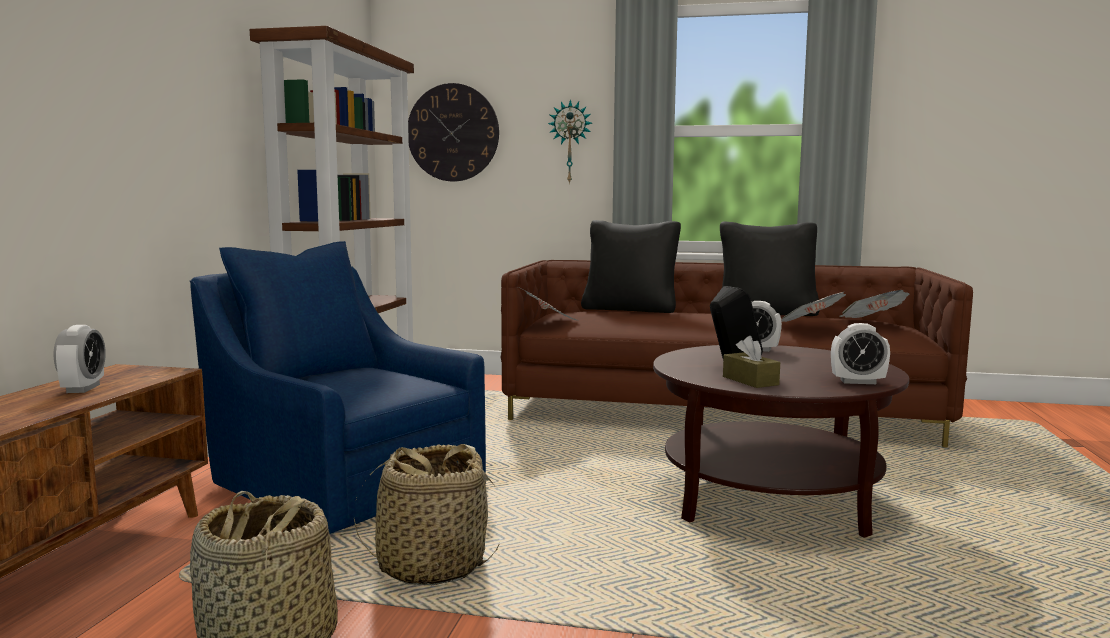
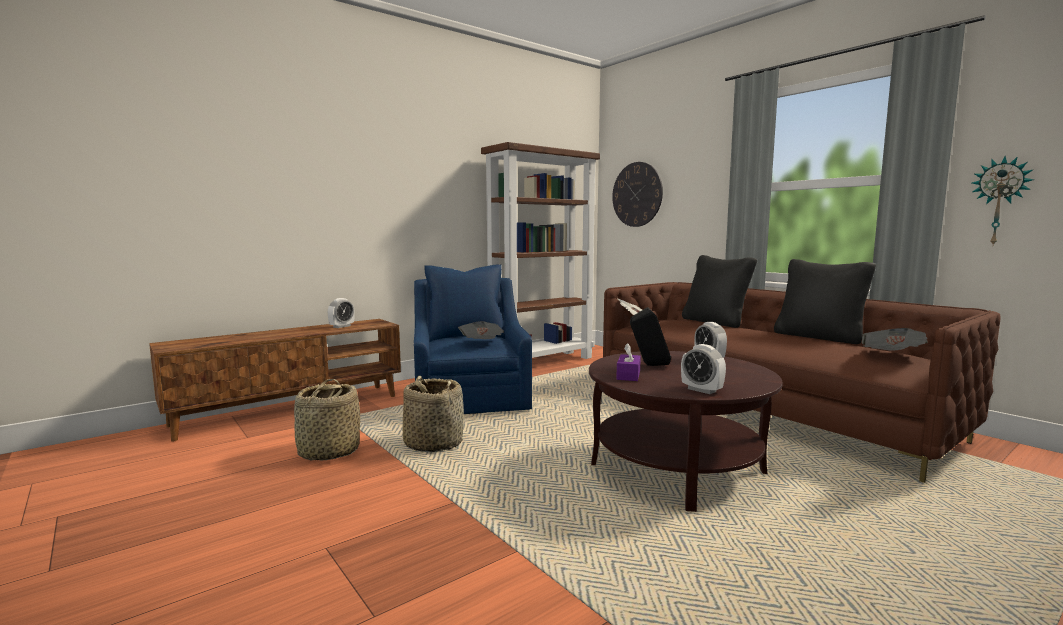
camera: 40 degrees right, 0 degrees up
wall clock [548,99,592,184] -> wall clock moved to [972,156,1034,245]
brown tissue box [723,336,780,388] -> purple tissue box [616,343,641,381]
newspaper [781,292,846,322] -> newspaper moved to [458,321,504,339]

